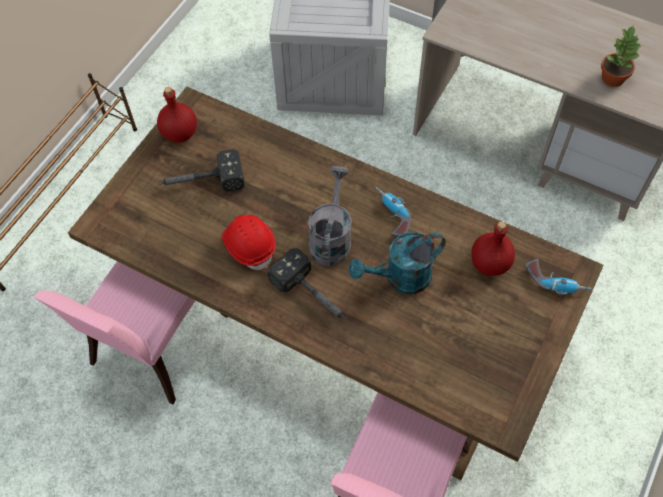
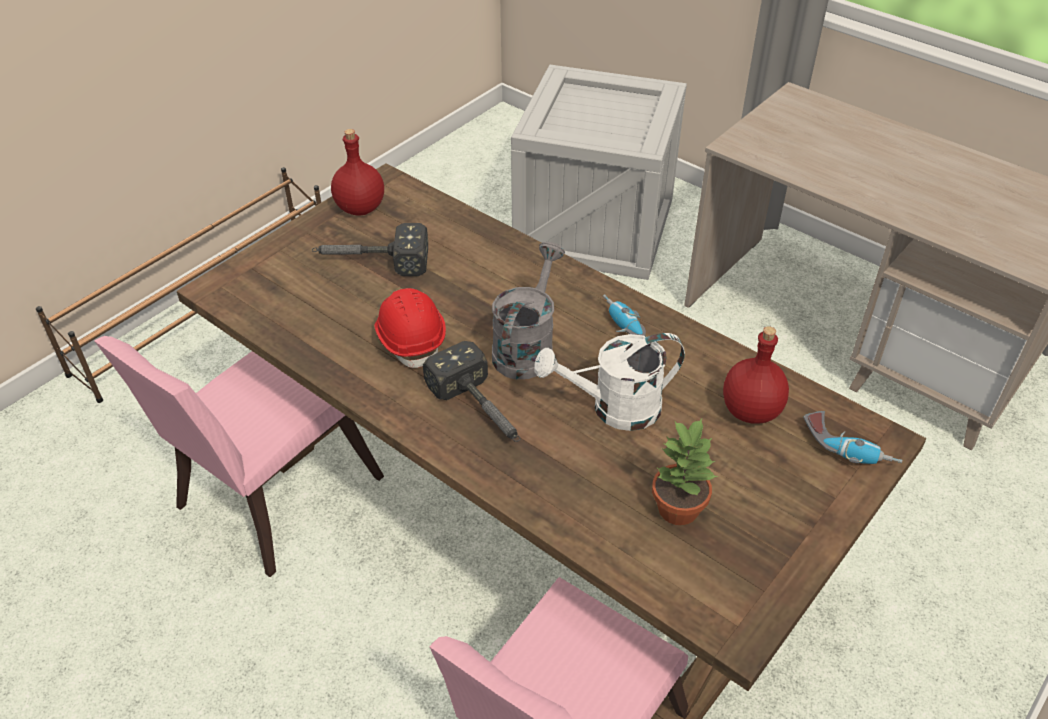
camera: 10 degrees right, 15 degrees down
turquoise watering can [349,232,446,294] -> white watering can [534,333,685,431]
potted plant [601,25,642,87] -> potted plant moved to [652,419,719,525]

